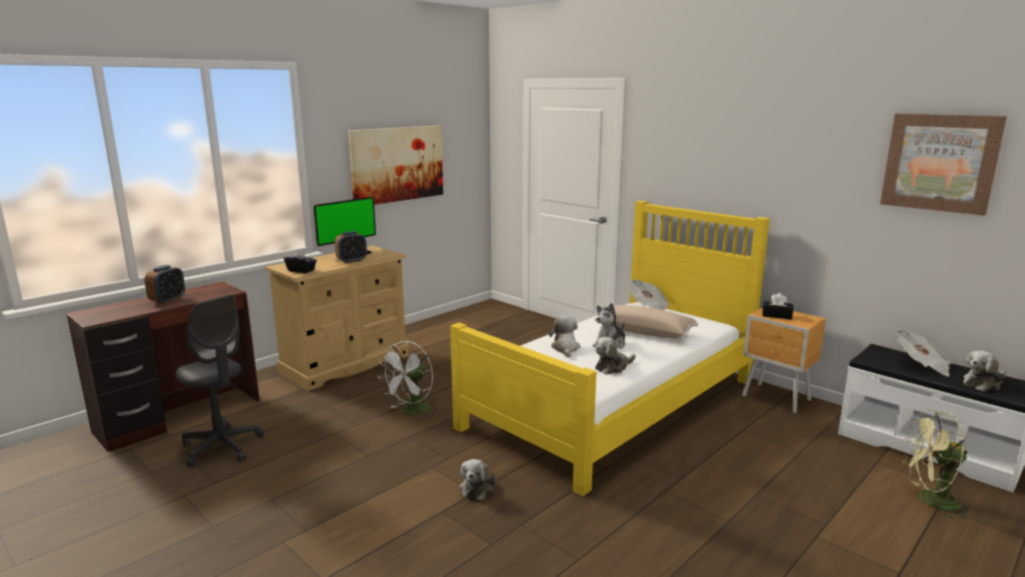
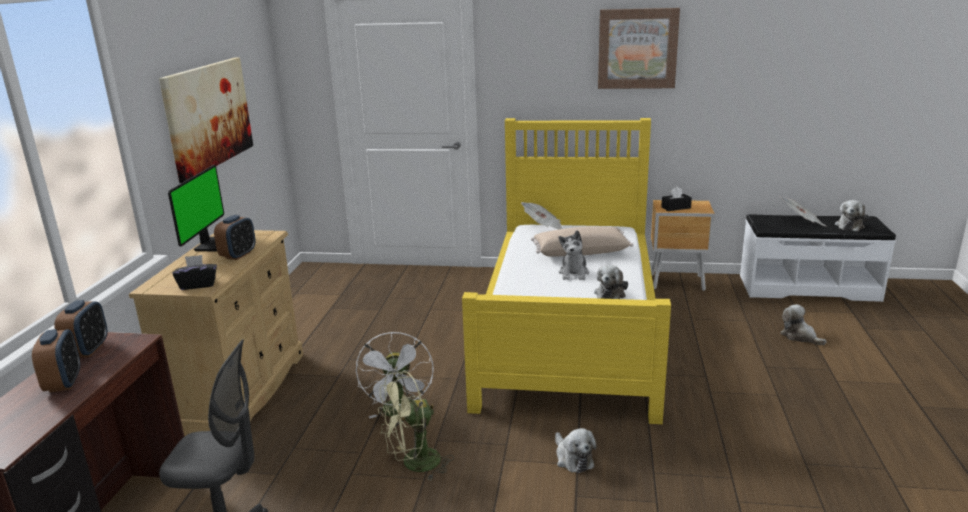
camera: 35 degrees left, 5 degrees up
plush toy [549,316,580,358] -> plush toy moved to [780,304,826,345]
picture [880,114,1007,216] -> picture moved to [598,8,680,89]
green fan [903,409,976,520] -> green fan moved to [378,371,454,481]
none -> alarm clock [54,300,107,357]

